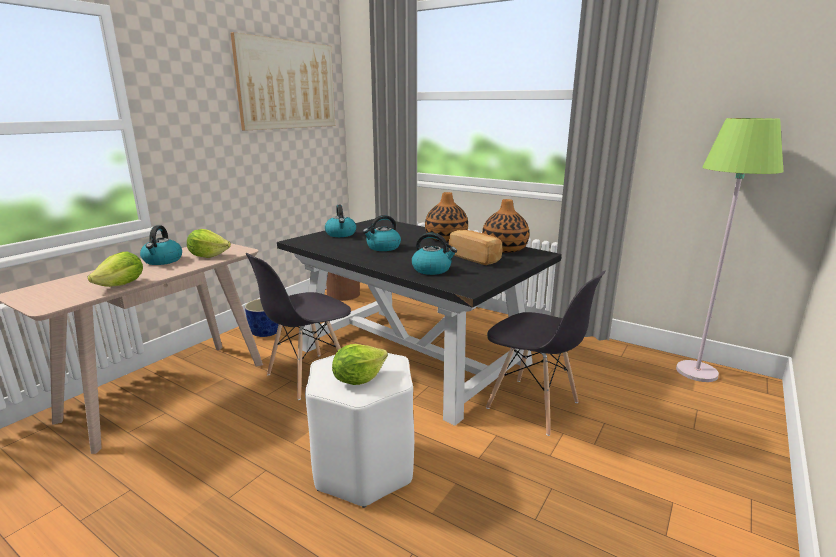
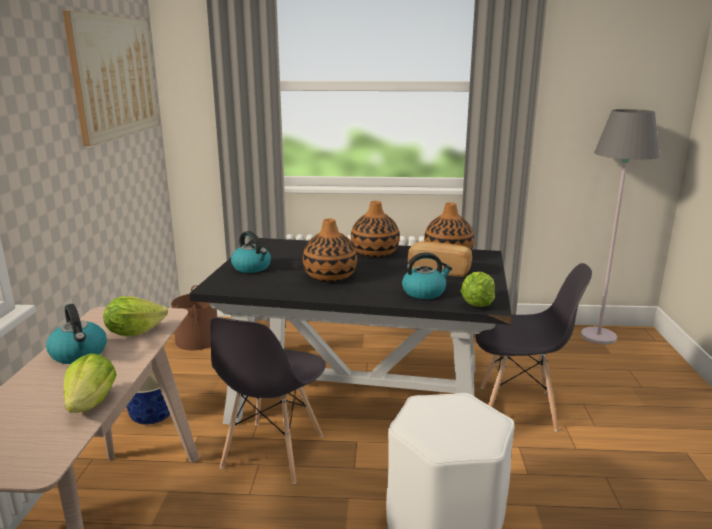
camera: 30 degrees left, 0 degrees up
lettuce [332,344,388,385] -> lettuce moved to [461,272,495,307]
kettle [363,215,401,251] -> vase [303,218,357,282]
green floor lamp [676,118,783,382] -> grey floor lamp [581,109,660,345]

